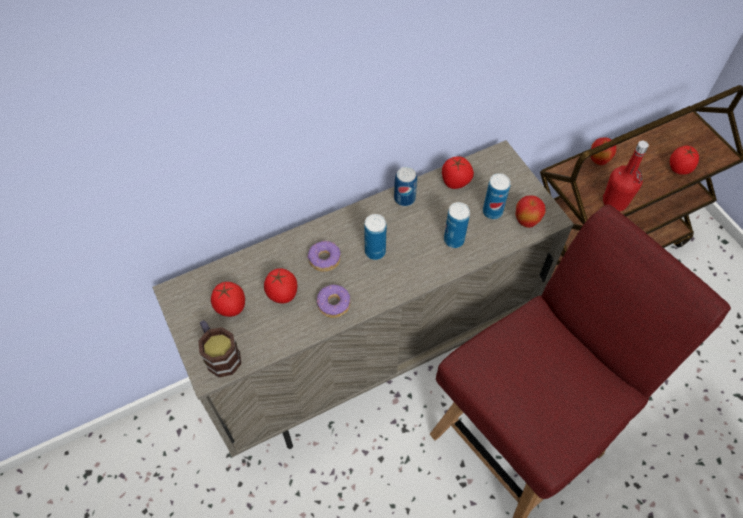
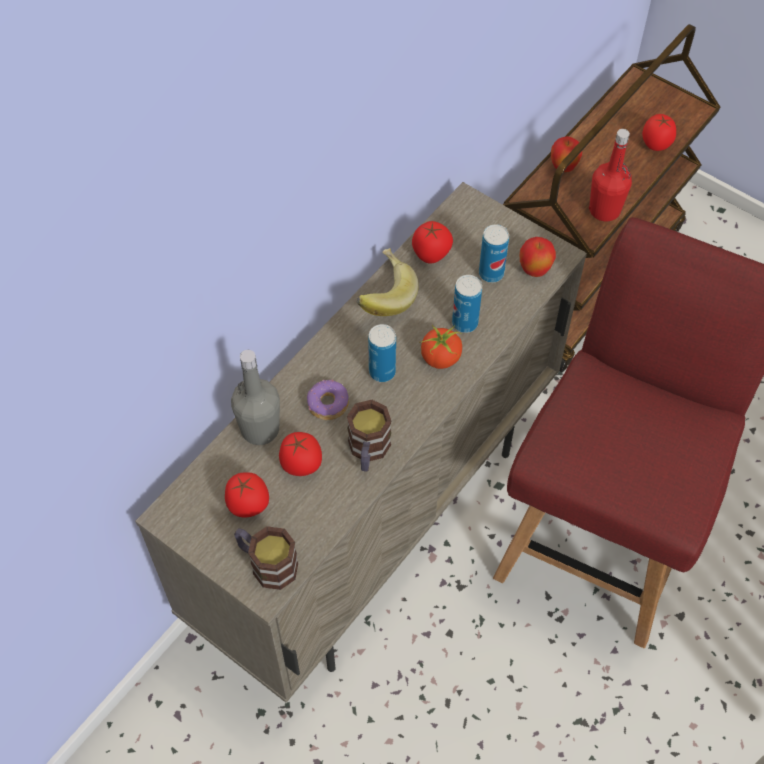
camera: 25 degrees left, 0 degrees up
donut [317,285,350,318] -> mug [347,400,391,472]
can [394,167,417,206] -> banana [356,248,419,316]
none -> grey bottle [231,350,280,445]
none -> tomato [420,325,462,369]

